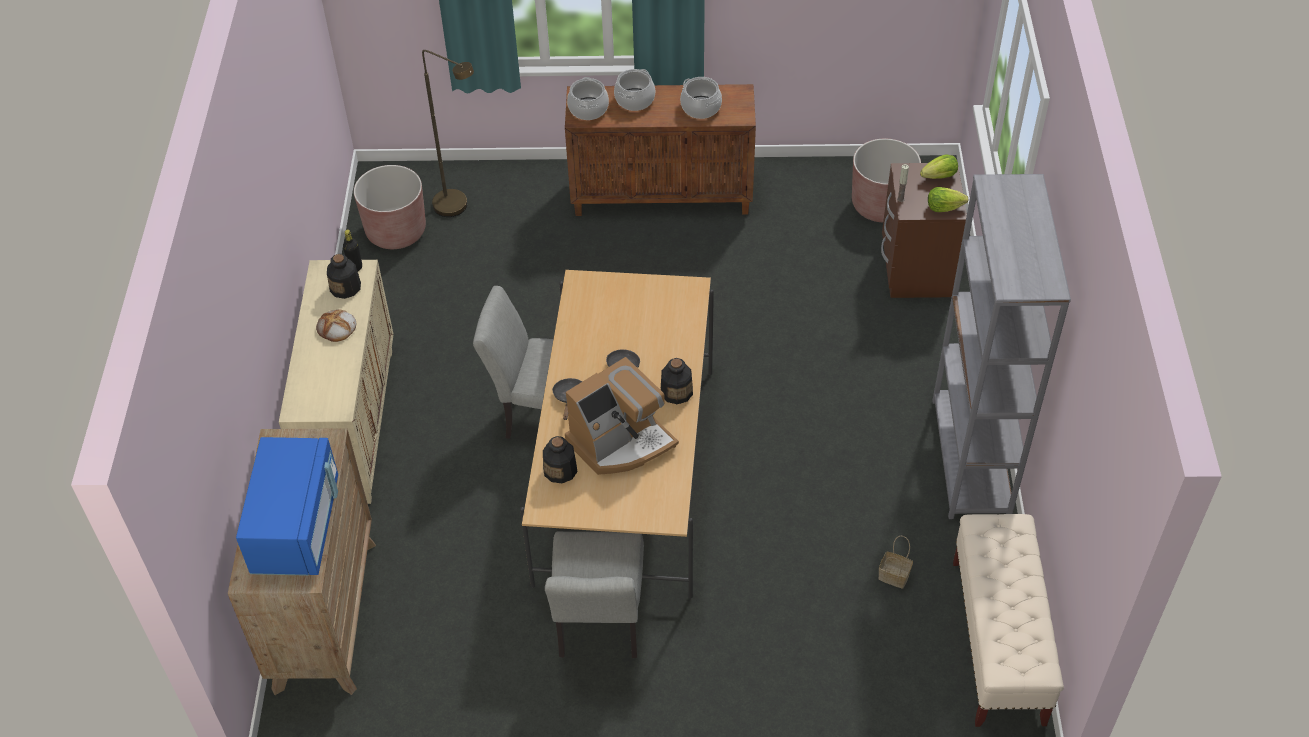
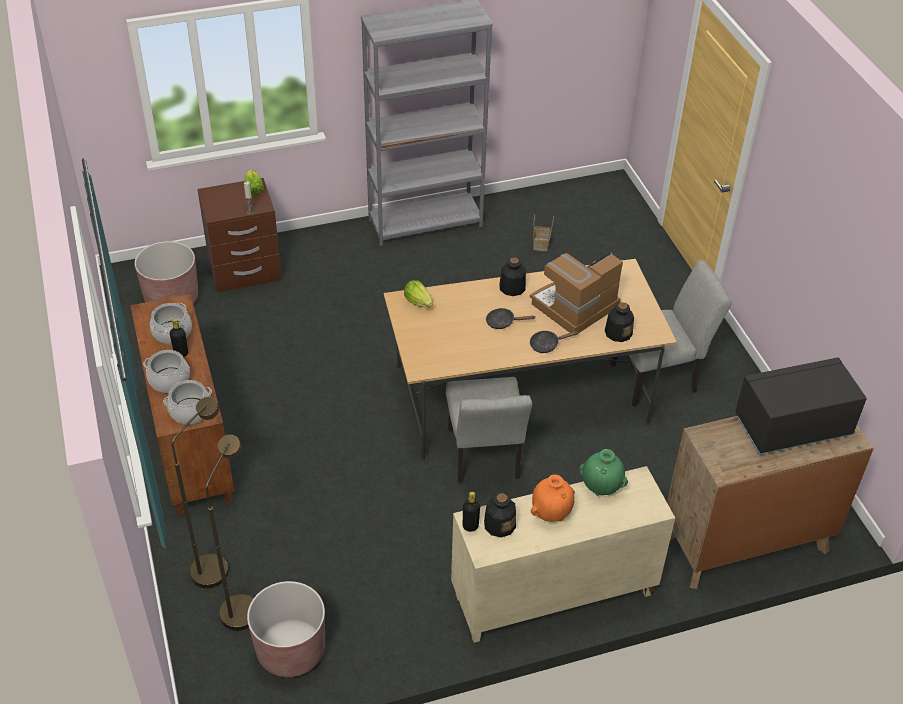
camera: 110 degrees left, 5 degrees down
blue microwave [236,437,338,576] -> black microwave [735,357,867,455]
bread [316,310,356,342] -> orange vase [531,474,575,522]
coffee machine [565,357,679,475] -> coffee machine turned 75 degrees counterclockwise [530,253,623,336]
lettuce [920,154,958,179] -> lettuce moved to [404,280,433,308]
beige bench [953,514,1064,727] -> none
none -> black bottle [170,319,188,357]
none -> brown floor lamp [172,397,228,588]
none -> green vase [579,449,628,496]

